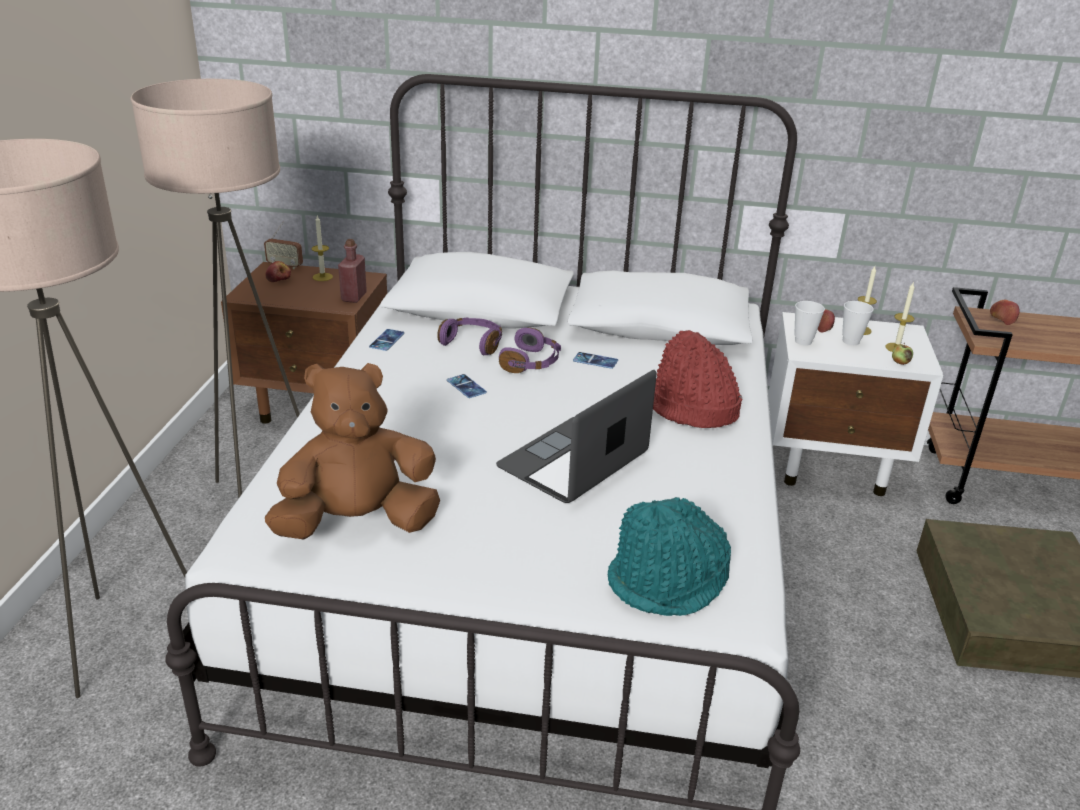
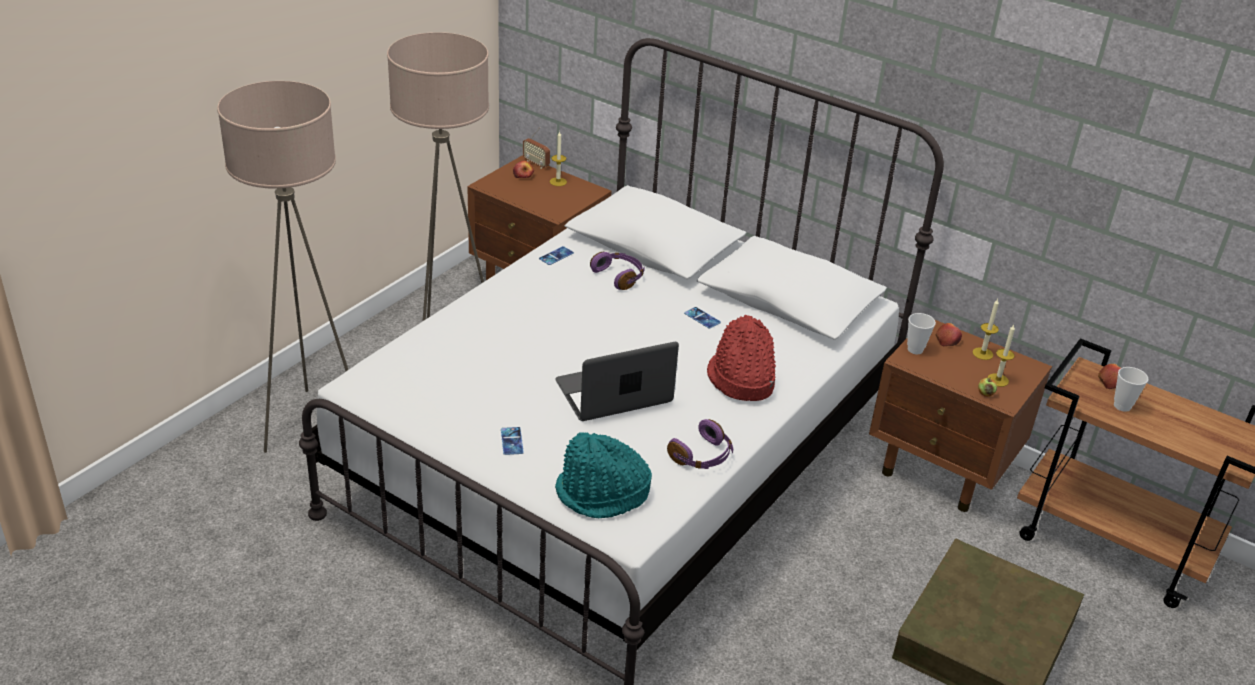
camera: 25 degrees right, 5 degrees up
brown plush toy [265,363,440,540] -> none
red bottle [338,239,367,303] -> none
phone [447,374,487,398] -> phone moved to [501,427,524,455]
purple headphones [499,327,561,373] -> purple headphones moved to [667,419,733,469]
white nightstand [768,312,943,496] -> brown nightstand [869,319,1052,512]
cup [842,301,874,345] -> cup moved to [1114,367,1149,412]

